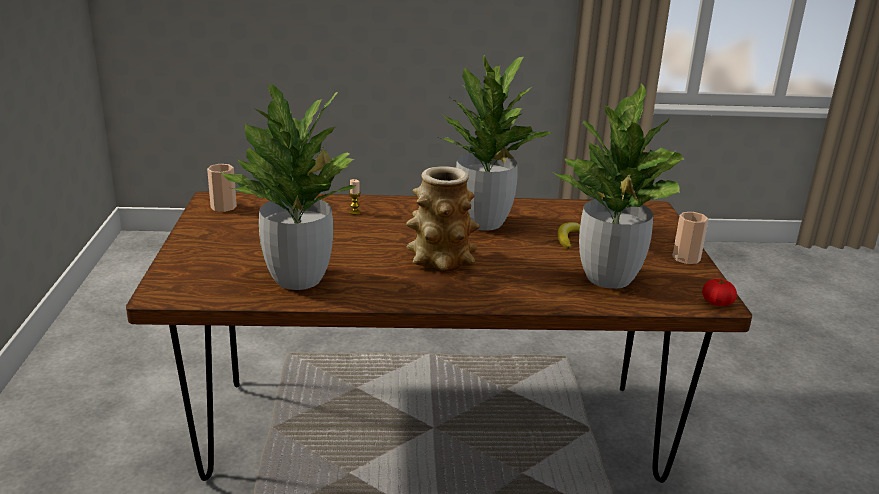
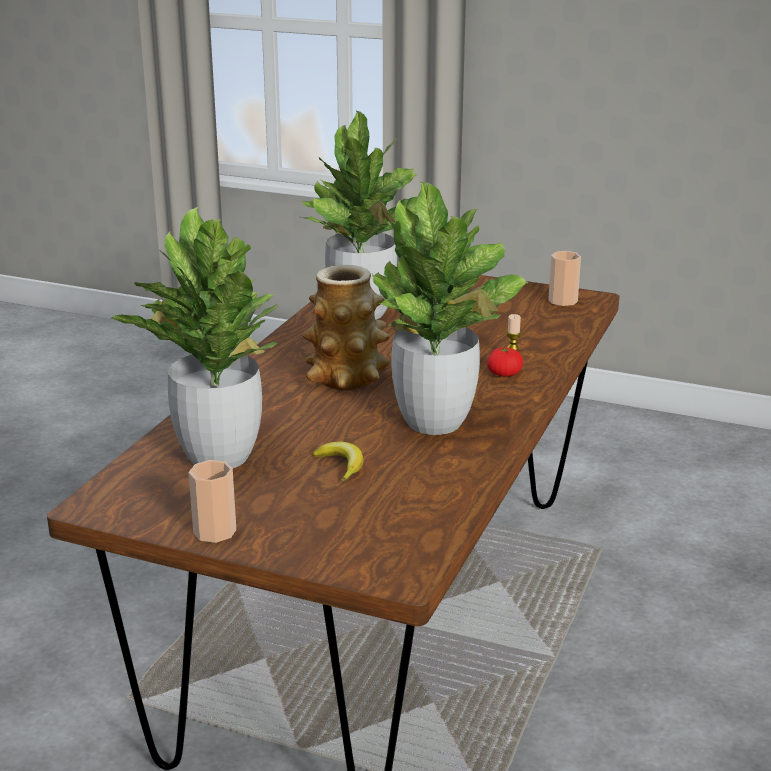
camera: 115 degrees right, 0 degrees up
tomato [702,279,737,306] -> tomato moved to [487,347,523,377]

